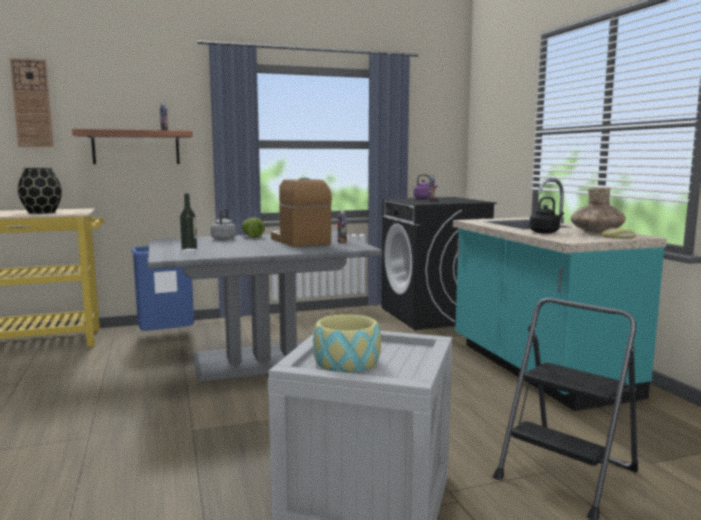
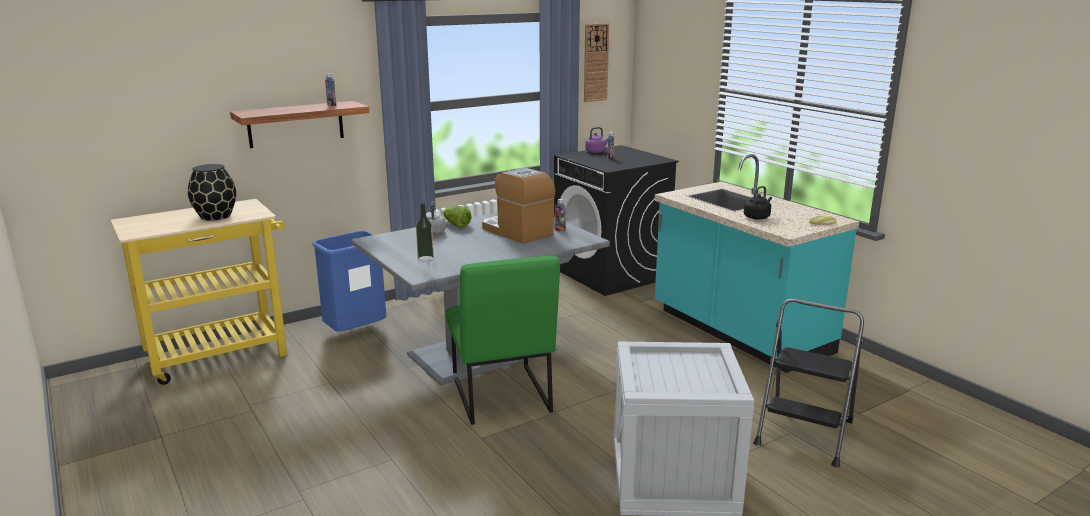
camera: 15 degrees left, 10 degrees up
wall clock [10,58,54,147] -> wall clock moved to [584,23,609,102]
bowl [313,314,381,373] -> none
brown vase [571,187,626,234] -> none
none -> green chair [446,256,560,425]

